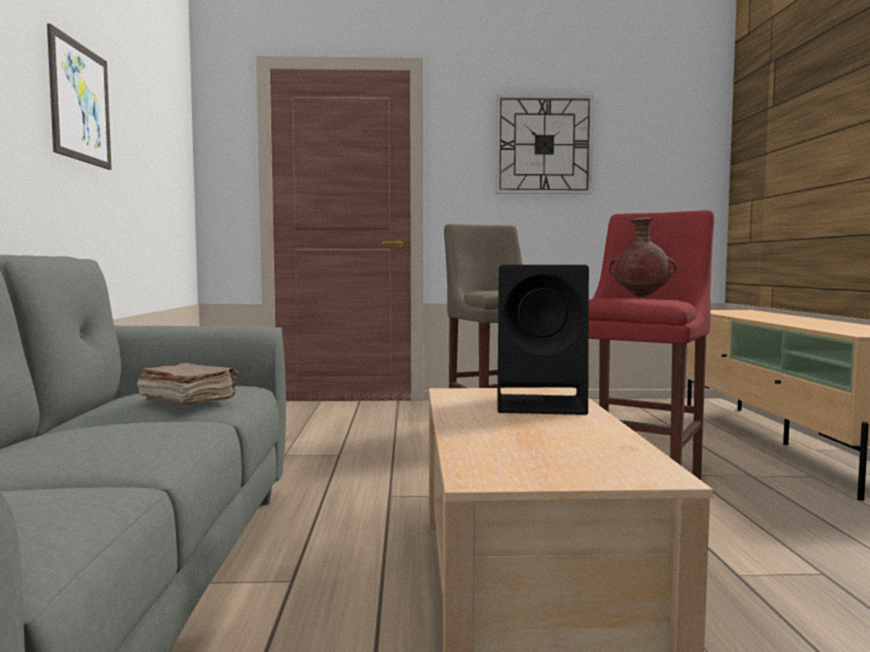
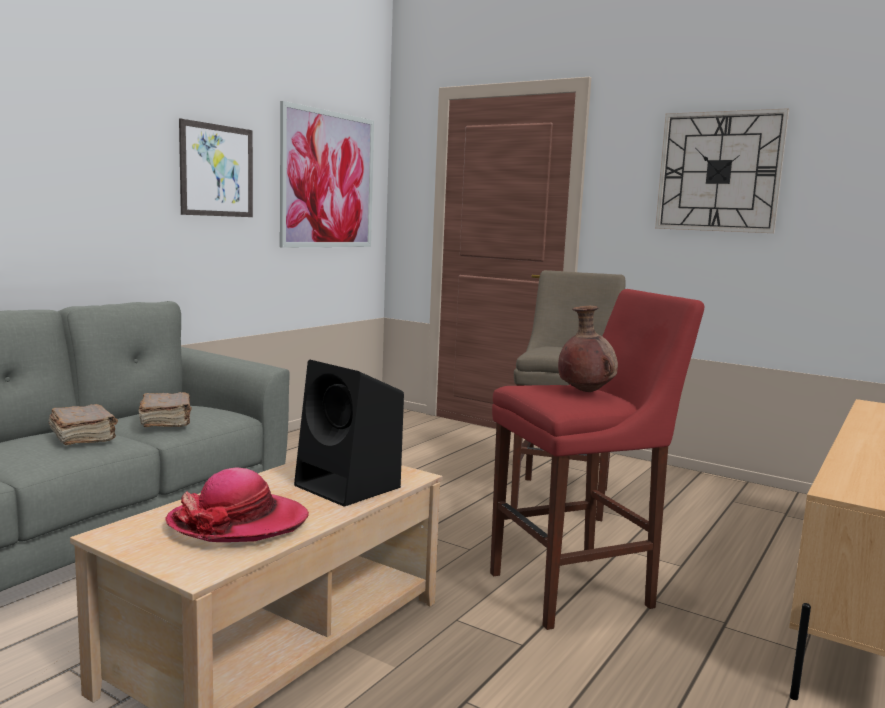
camera: 35 degrees right, 5 degrees up
none -> brown book [48,404,118,445]
none -> hat [165,468,309,542]
none -> picture [280,101,374,248]

